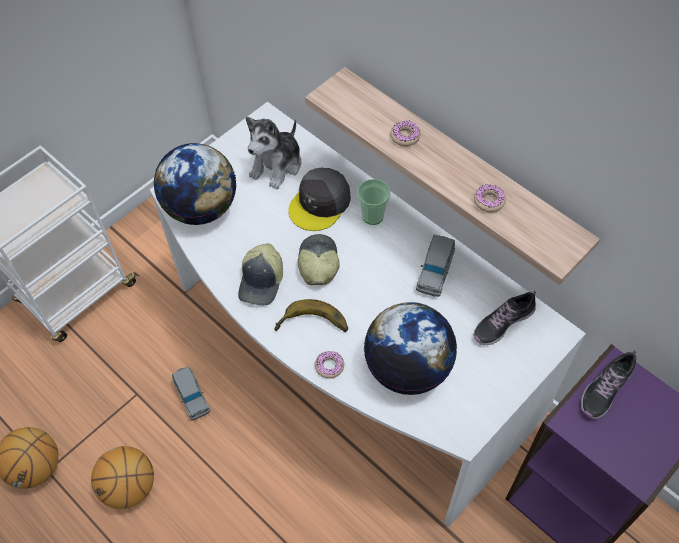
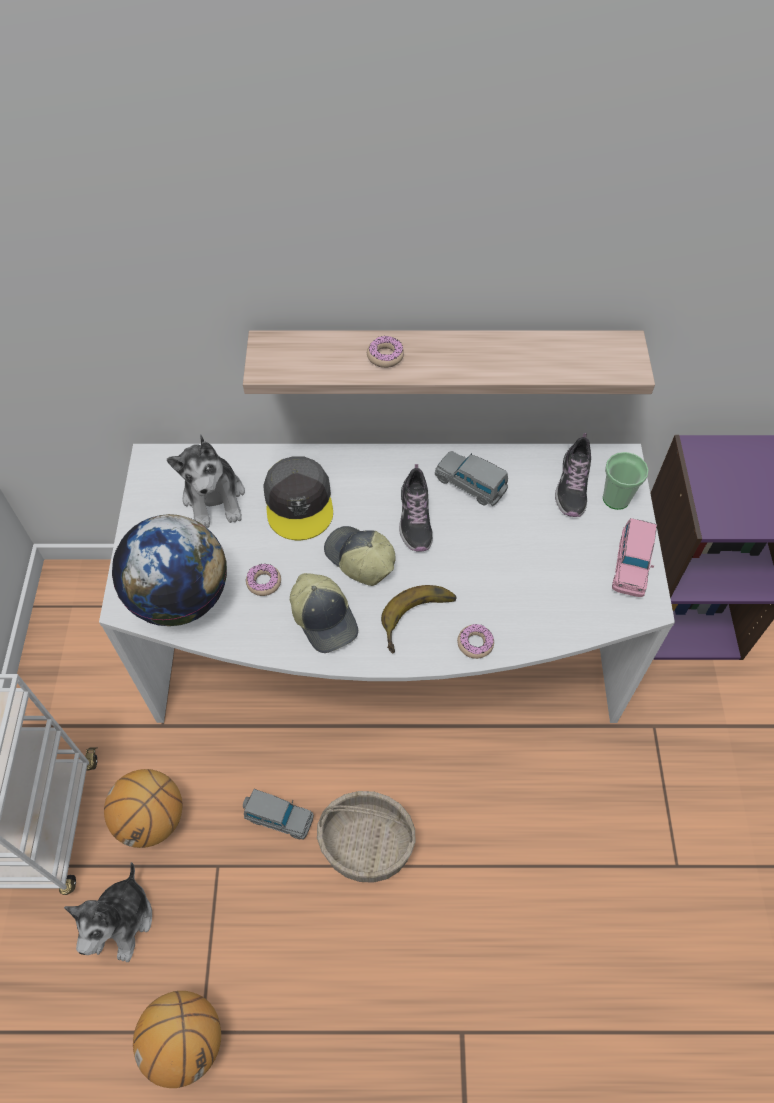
camera: 45 degrees left, 0 degrees up
basketball [91,446,154,509] -> basketball moved to [104,769,183,848]
cup [357,179,391,225] -> cup moved to [603,452,648,510]
globe [364,302,457,395] -> none
grey toy car [416,235,455,297] -> grey toy car turned 150 degrees clockwise [435,451,508,506]
donut [474,184,506,212] -> donut moved to [246,564,281,596]
shoe [581,350,637,419] -> shoe moved to [399,464,433,552]
none -> plush toy [64,862,152,962]
none -> basket [317,791,415,883]
none -> pink toy car [612,518,657,597]

